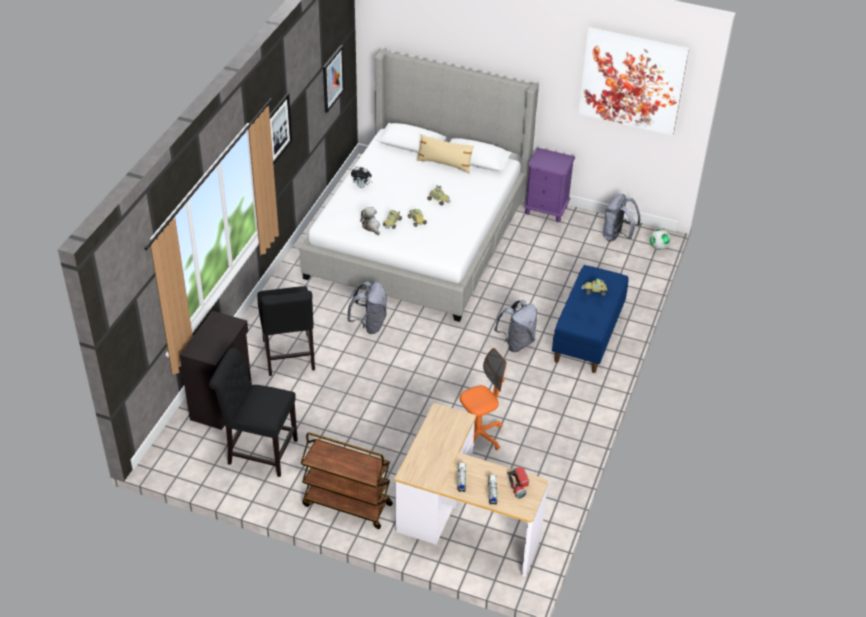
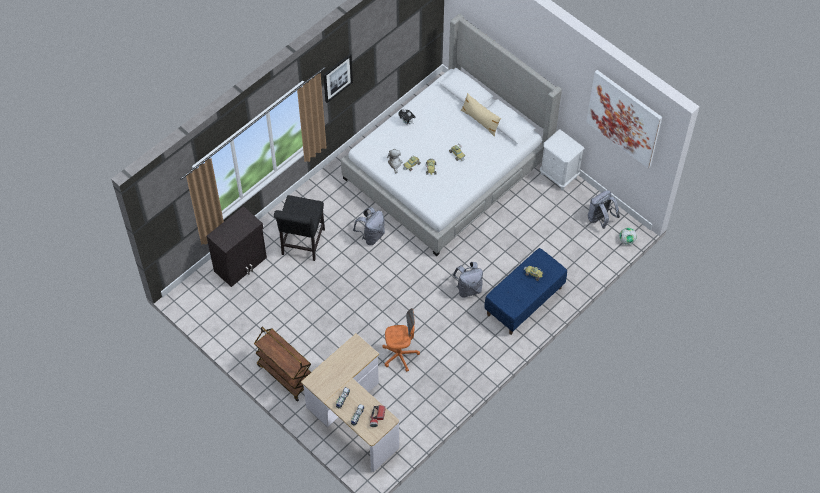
camera: 25 degrees right, 15 degrees up
black chair [209,348,298,477] -> none
picture [323,45,344,113] -> none
purple nightstand [524,148,575,223] -> white nightstand [540,129,585,191]

